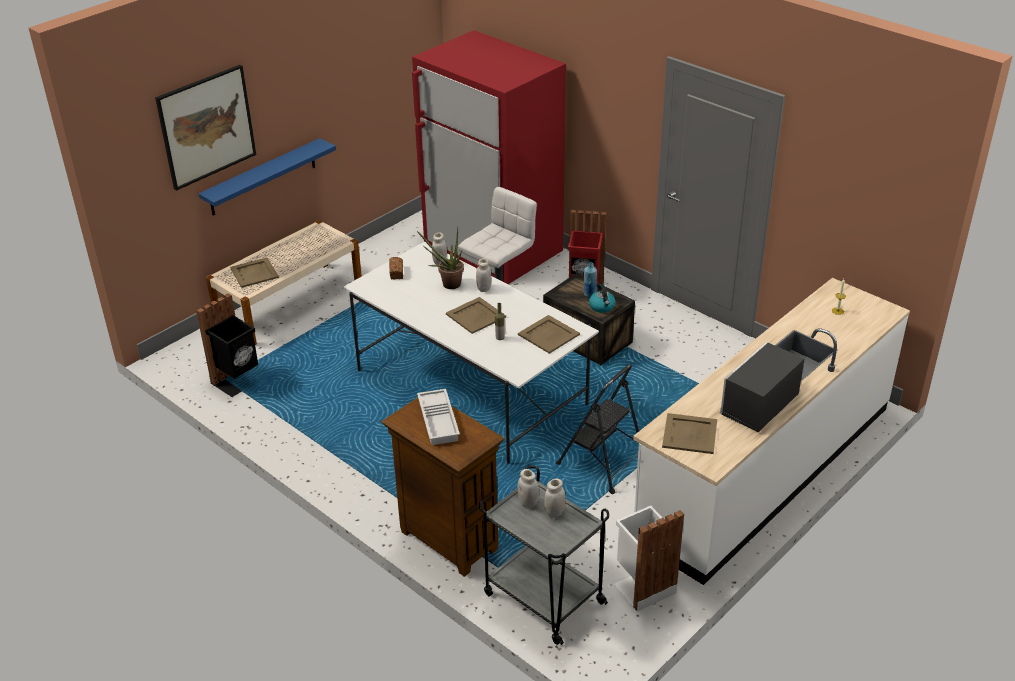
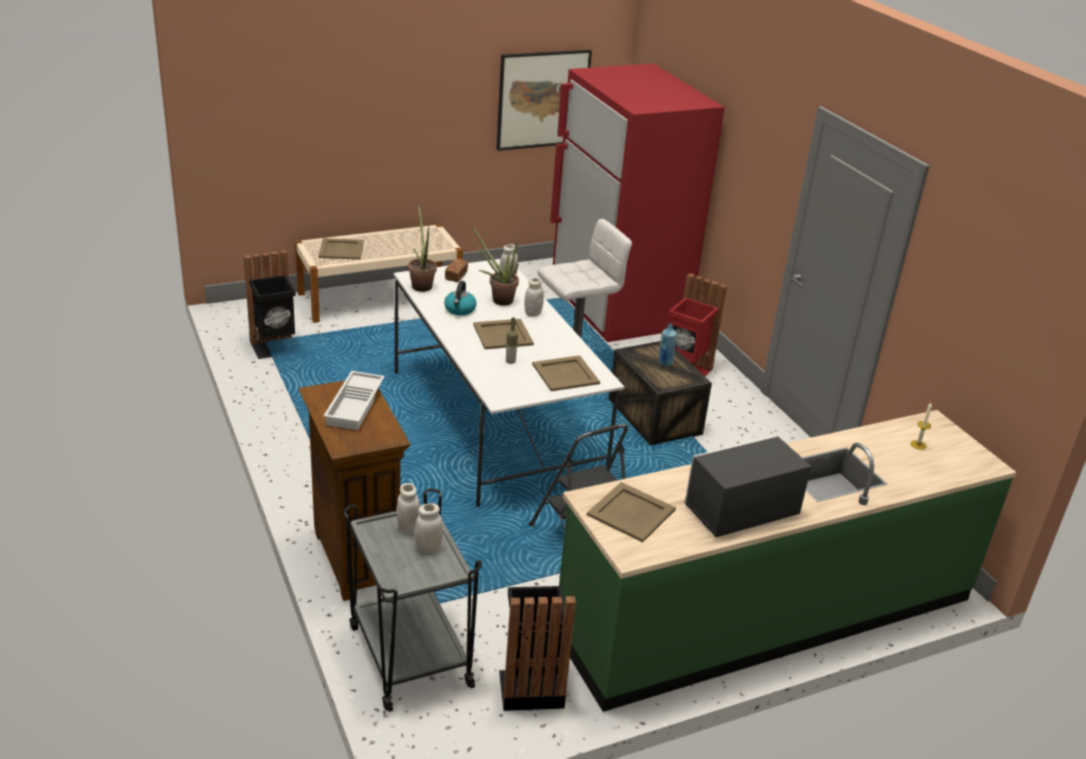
camera: 20 degrees right, 5 degrees down
picture [155,65,256,190] -> picture moved to [496,50,592,151]
blue shelf [198,138,336,216] -> none
kettle [589,284,616,313] -> kettle moved to [444,281,477,316]
white trash can [614,506,684,612] -> black trash can [499,586,576,711]
white counter [633,278,910,585] -> green counter [559,410,1016,712]
none -> potted plant [408,205,437,292]

